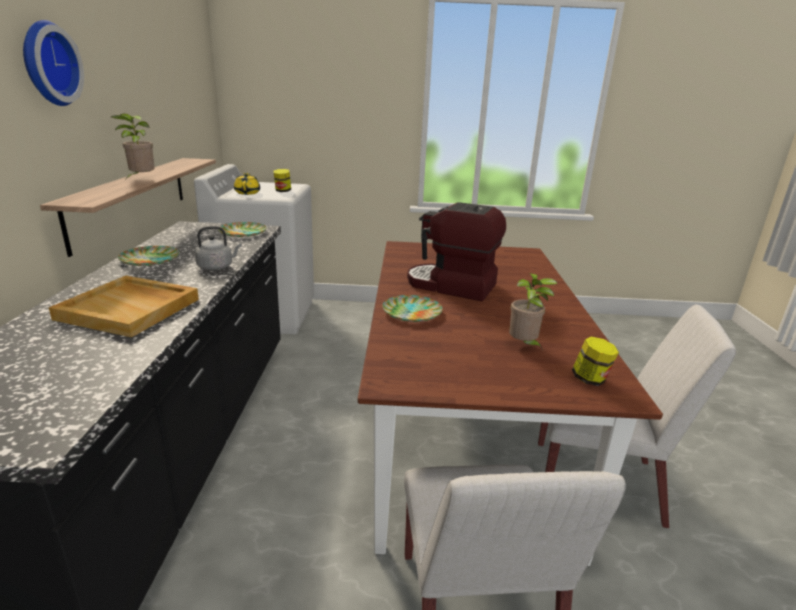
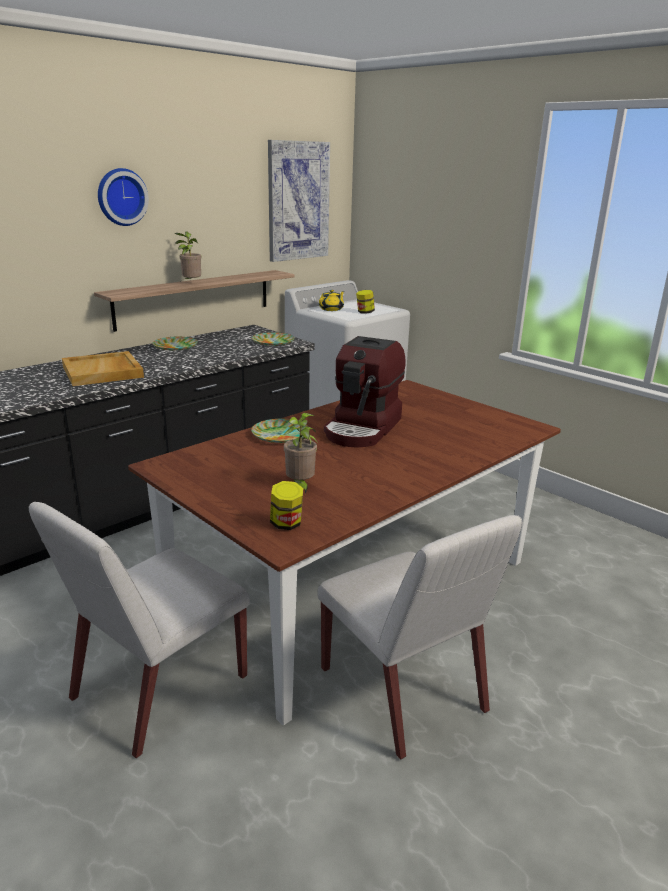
camera: 45 degrees right, 0 degrees up
grey kettle [195,226,242,270] -> none
coffee machine [407,202,506,301] -> coffee machine turned 135 degrees counterclockwise [324,336,406,447]
none -> picture [268,140,330,262]

